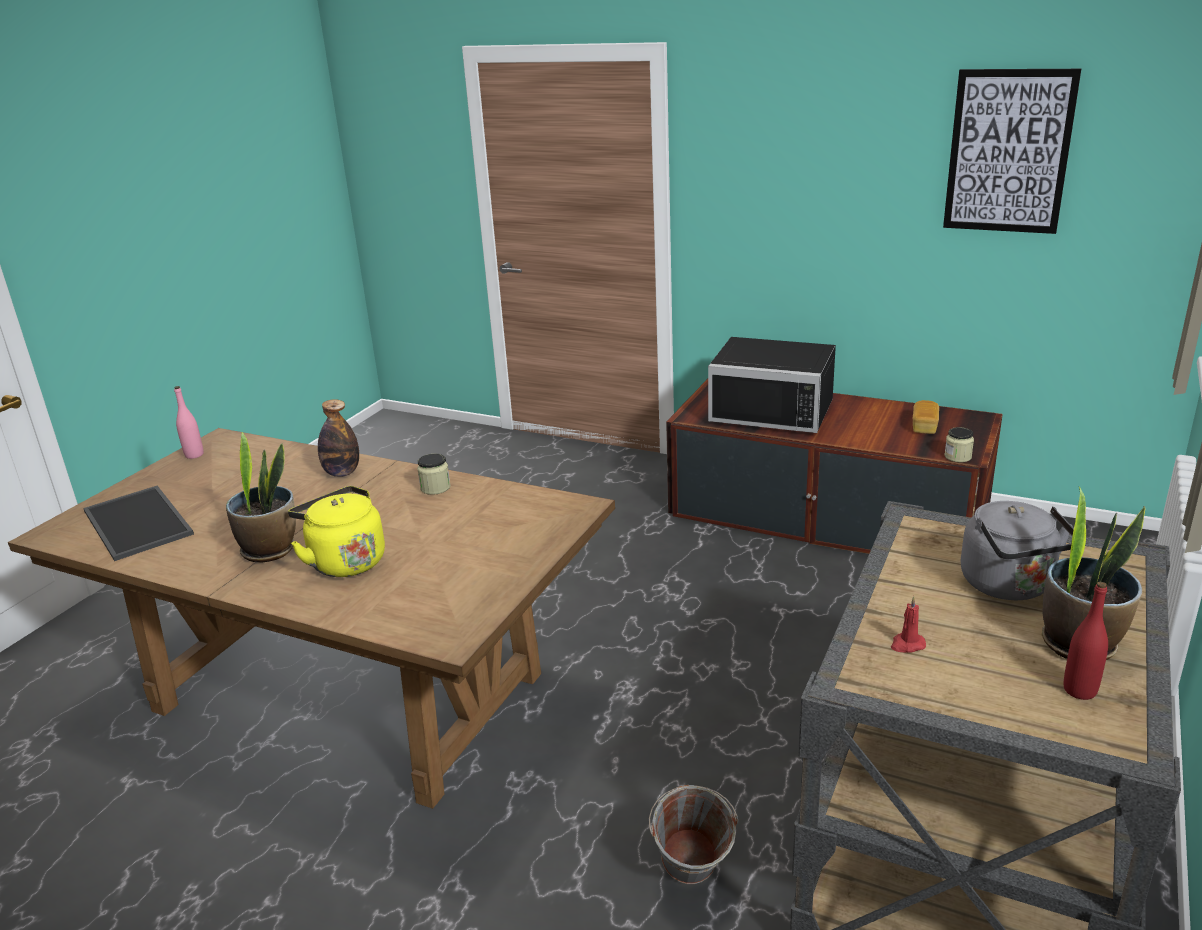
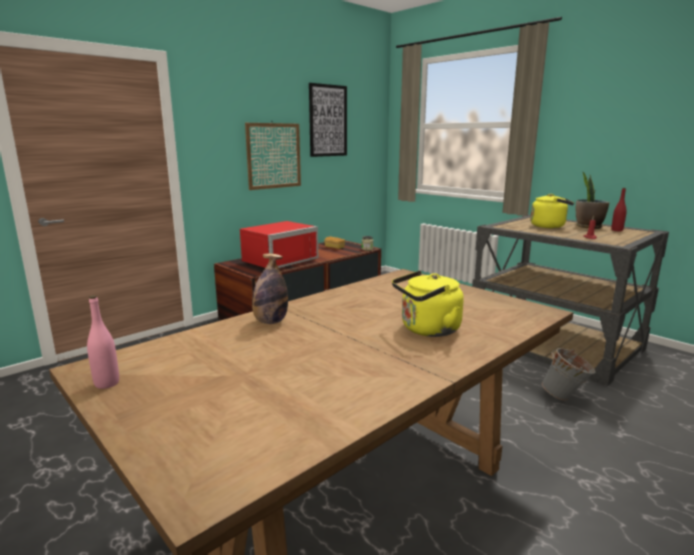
camera: 70 degrees left, 10 degrees down
tray [83,486,194,561] -> none
potted plant [226,432,296,563] -> none
jar [417,454,451,495] -> none
black microwave [708,337,836,433] -> red microwave [240,221,318,268]
grey kettle [961,501,1074,600] -> yellow kettle [530,194,574,228]
none -> picture [245,121,301,190]

